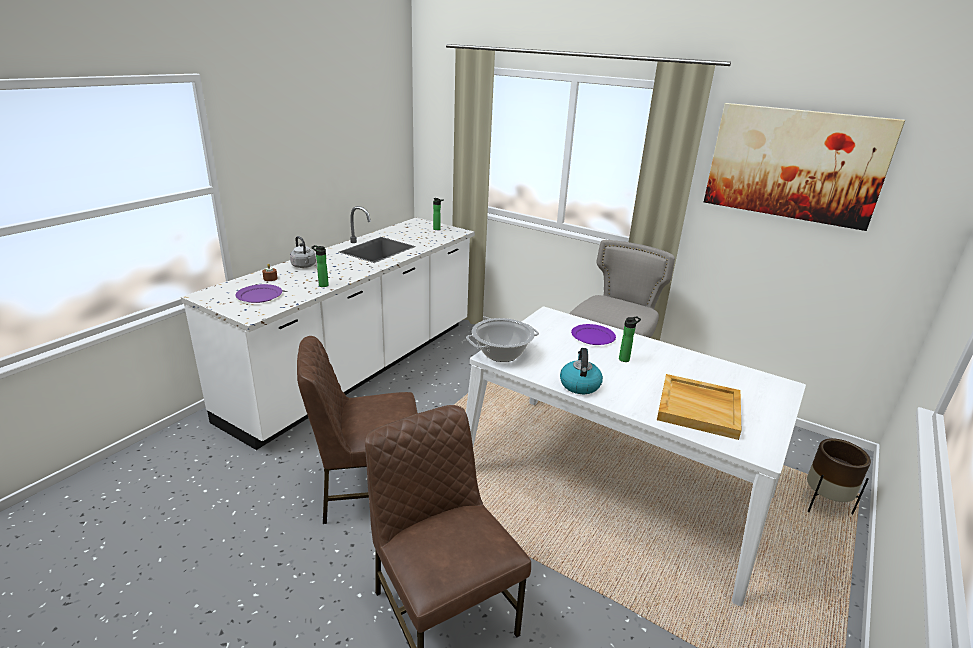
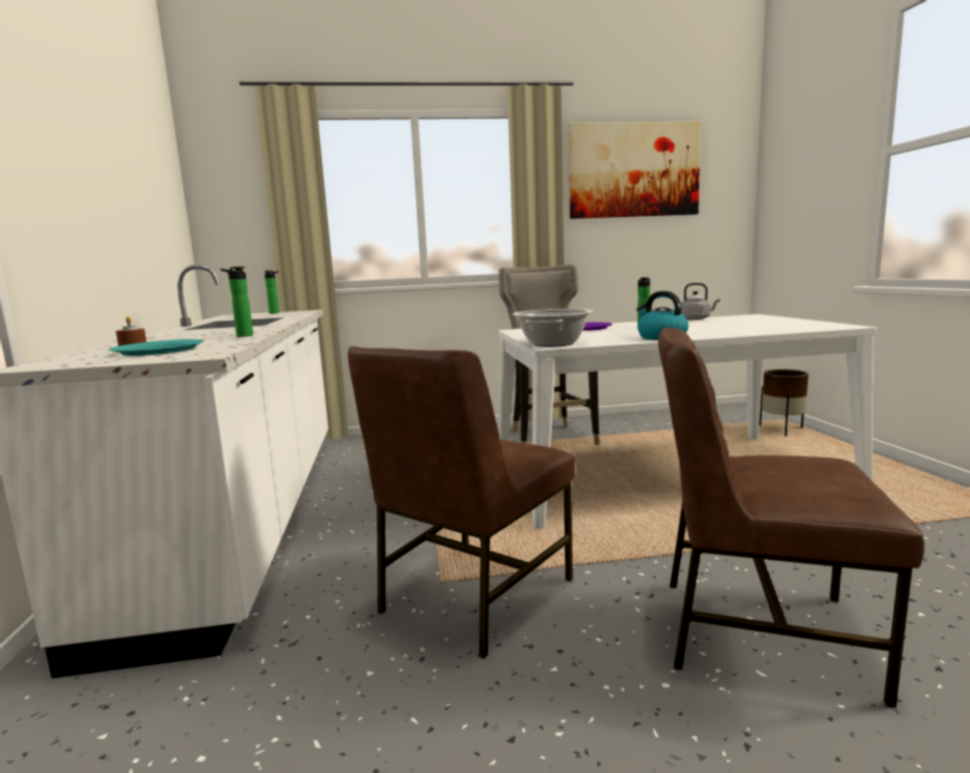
camera: 40 degrees left, 15 degrees down
purple plate [235,284,282,303] -> turquoise plate [109,339,204,356]
grey kettle [290,236,316,268] -> grey kettle moved to [681,283,720,320]
beige tray [657,374,741,440] -> none

